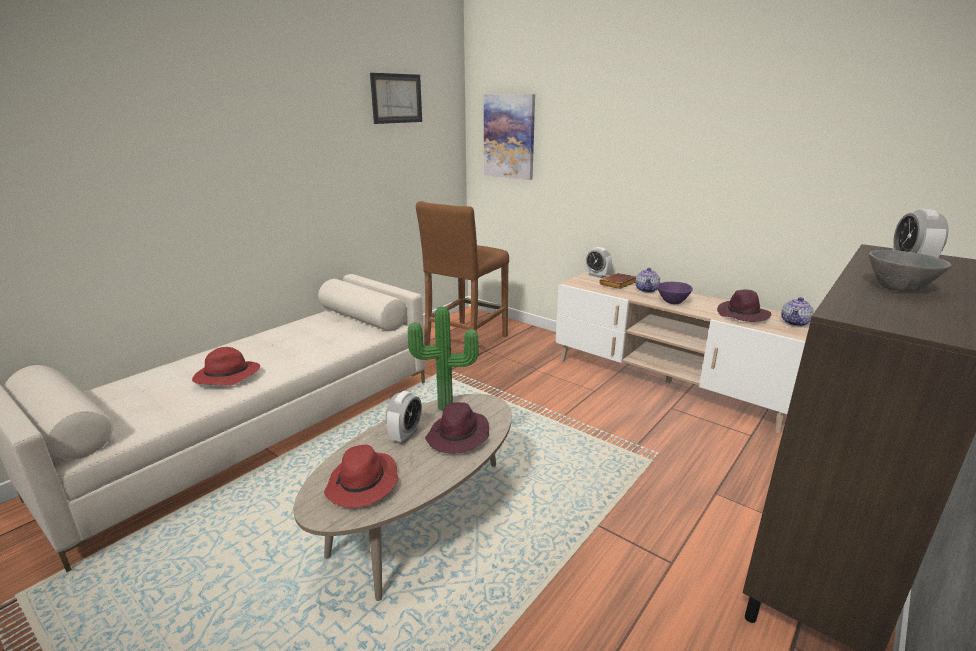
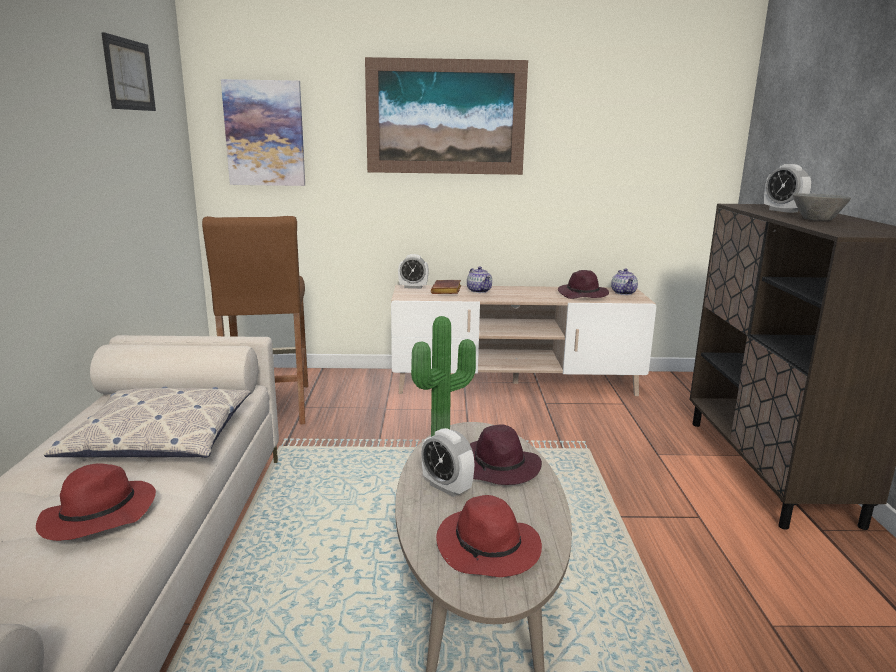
camera: 40 degrees left, 5 degrees down
alarm clock [386,391,422,443] -> alarm clock turned 150 degrees clockwise [421,428,474,497]
purple bowl [657,282,693,304] -> none
none -> pillow [44,387,251,458]
none -> picture [365,57,528,175]

